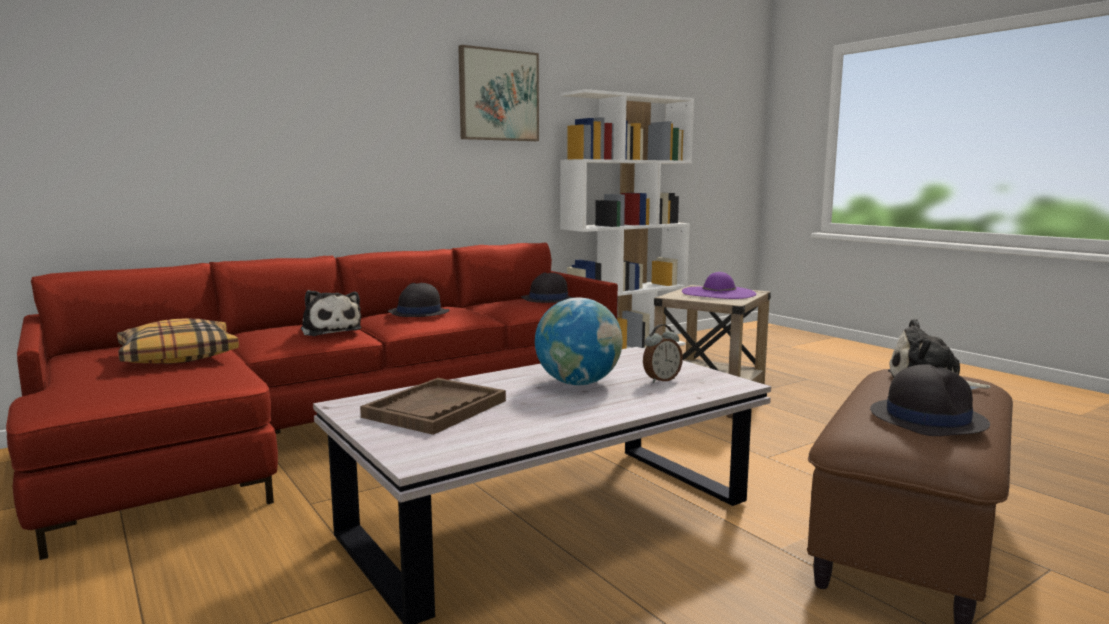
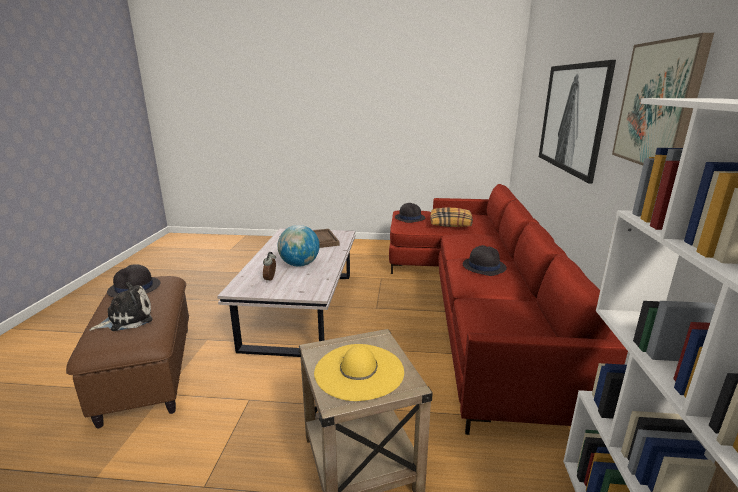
camera: 130 degrees right, 10 degrees up
plush toy [301,290,361,336] -> none
black hat [521,272,575,303] -> black hat moved to [395,203,425,223]
purple hat [682,272,757,299] -> yellow hat [314,344,404,401]
none -> picture [539,60,616,184]

